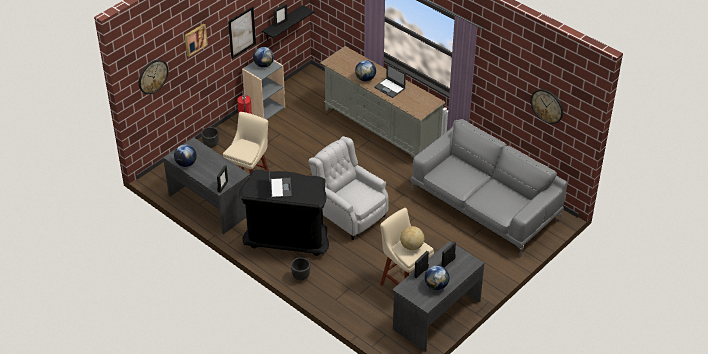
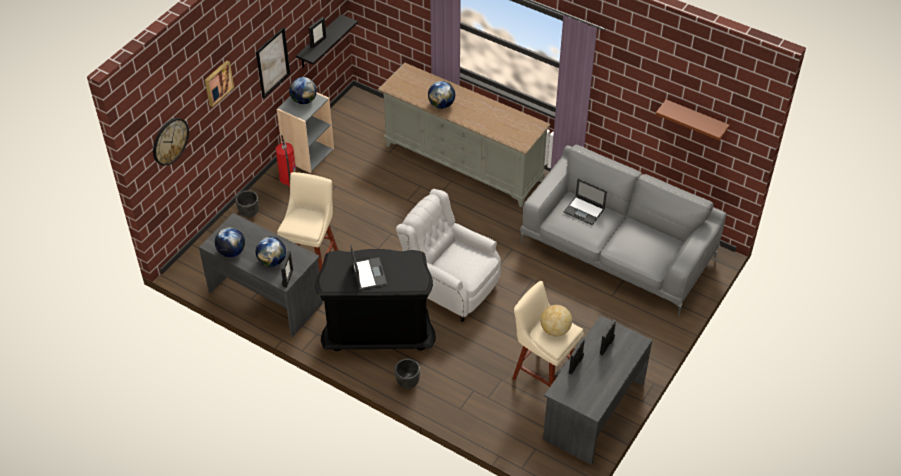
camera: 10 degrees left, 5 degrees up
laptop [374,63,406,98] -> laptop moved to [564,179,607,225]
globe [425,265,450,290] -> globe moved to [256,237,286,267]
wall clock [531,89,563,124] -> brown shelf [656,100,730,141]

